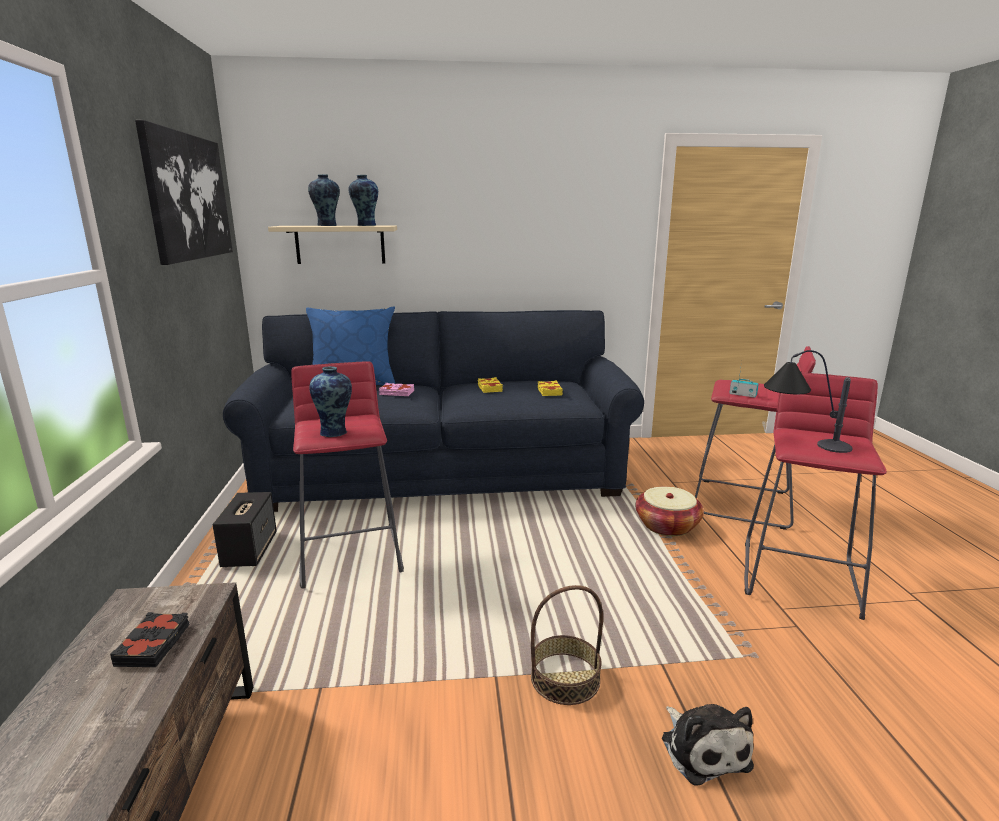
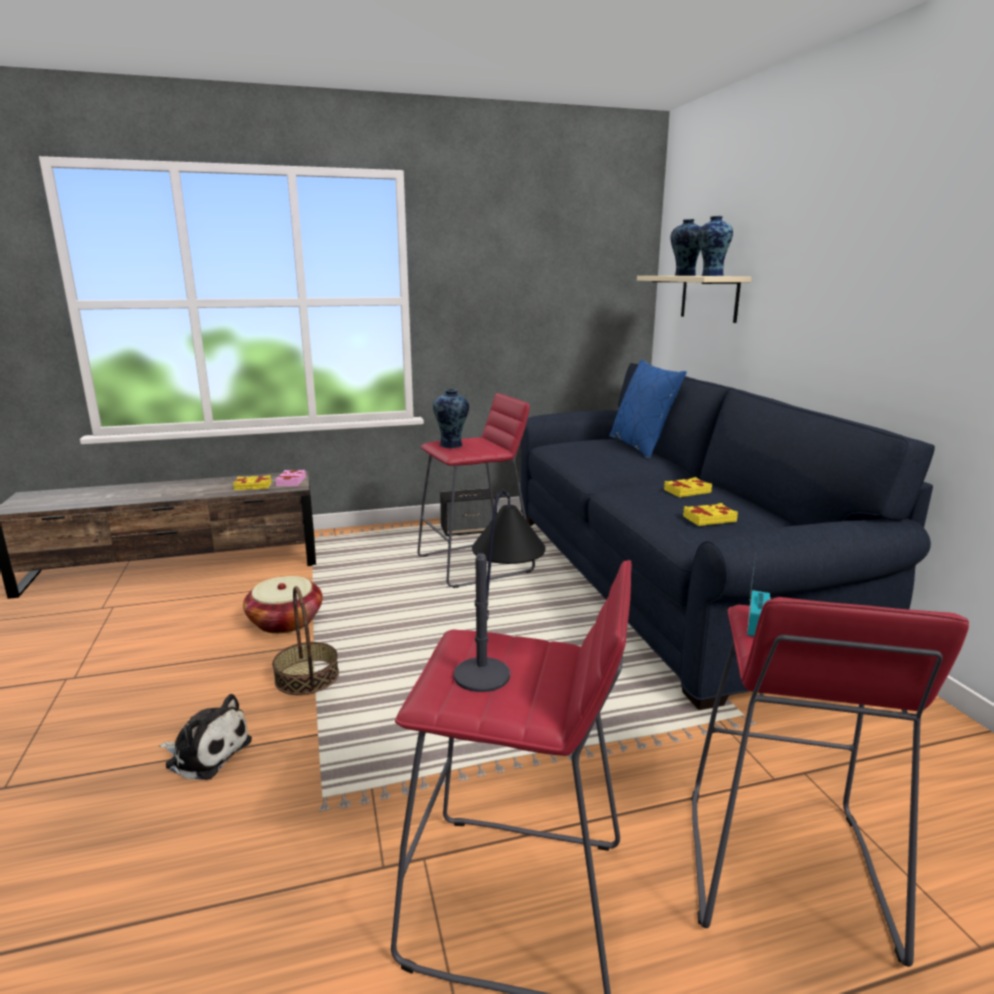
camera: 80 degrees right, 0 degrees up
black book [110,612,189,667] -> yellow book [233,475,271,490]
picture [135,120,233,265] -> none
pink book [379,383,414,396] -> pink book moved to [275,470,306,486]
basket [635,487,704,536] -> basket moved to [243,576,323,634]
plush toy [662,704,754,786] -> plush toy turned 135 degrees counterclockwise [159,694,252,780]

